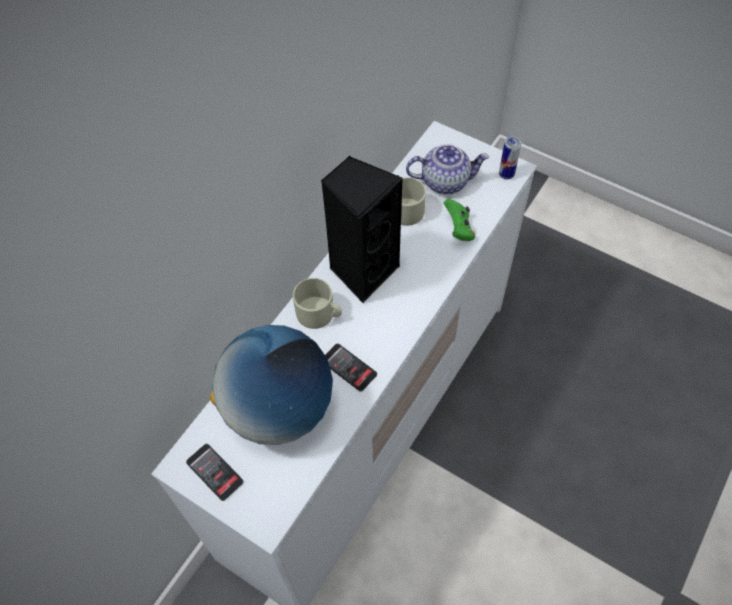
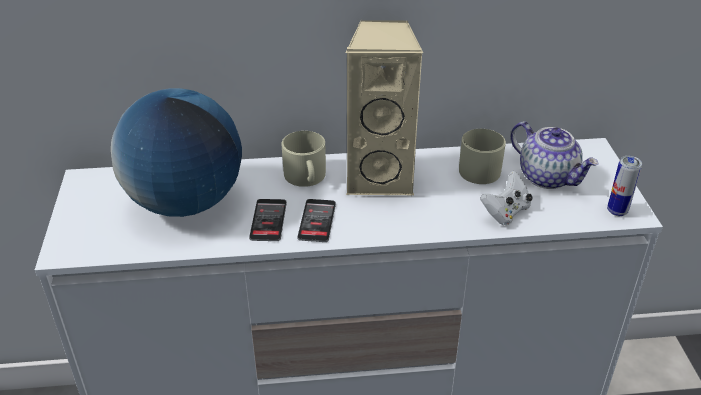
camera: 50 degrees right, 20 degrees down
phone [186,444,244,501] -> phone moved to [297,199,336,242]
black speaker [321,156,403,303] -> beige speaker [346,20,423,196]
green game controller [444,199,475,241] -> white game controller [481,171,532,225]

